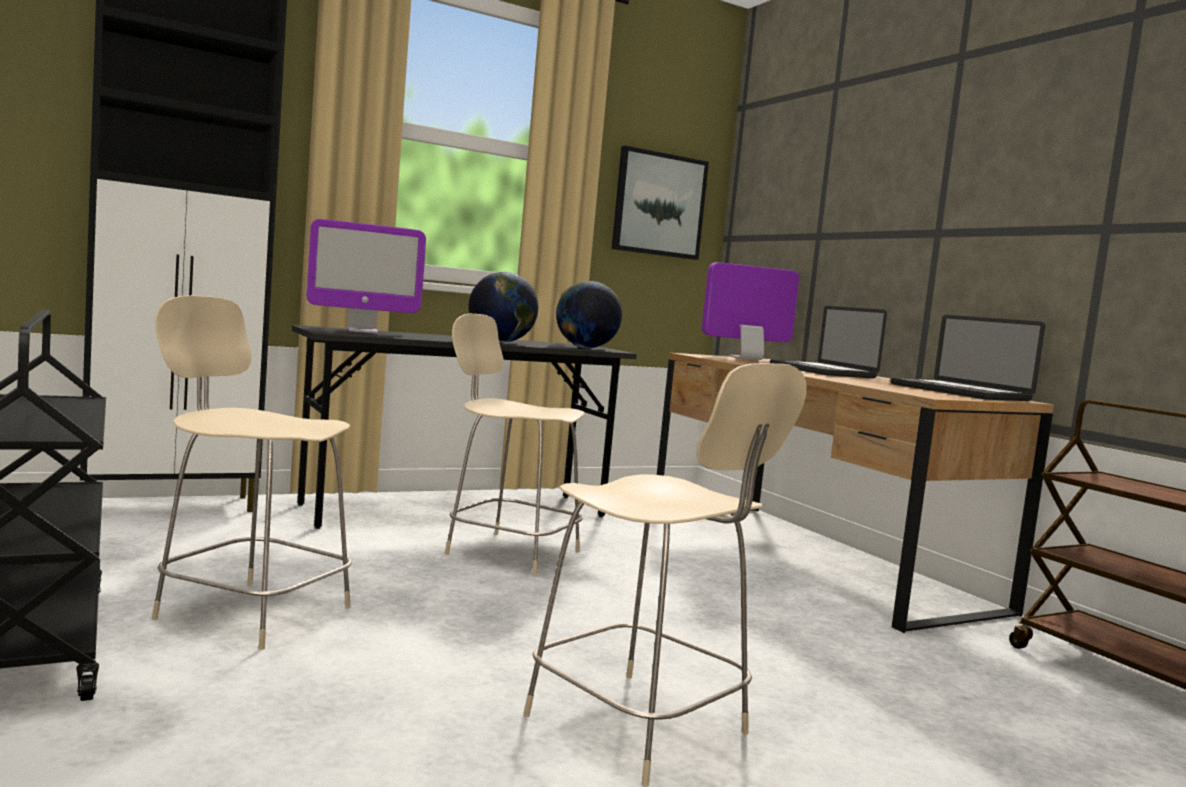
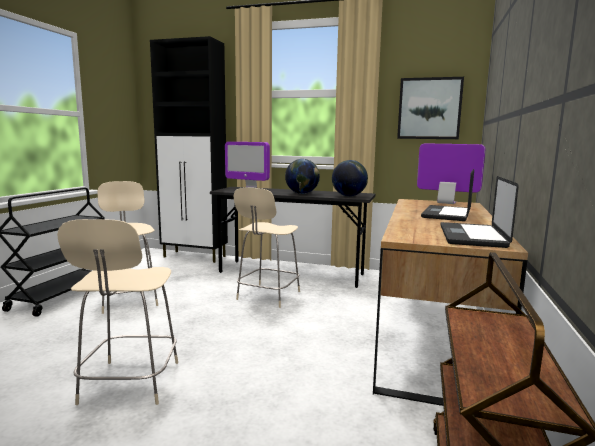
camera: 45 degrees right, 5 degrees up
beige chair [445,314,585,576] -> beige chair turned 135 degrees counterclockwise [234,187,300,308]

